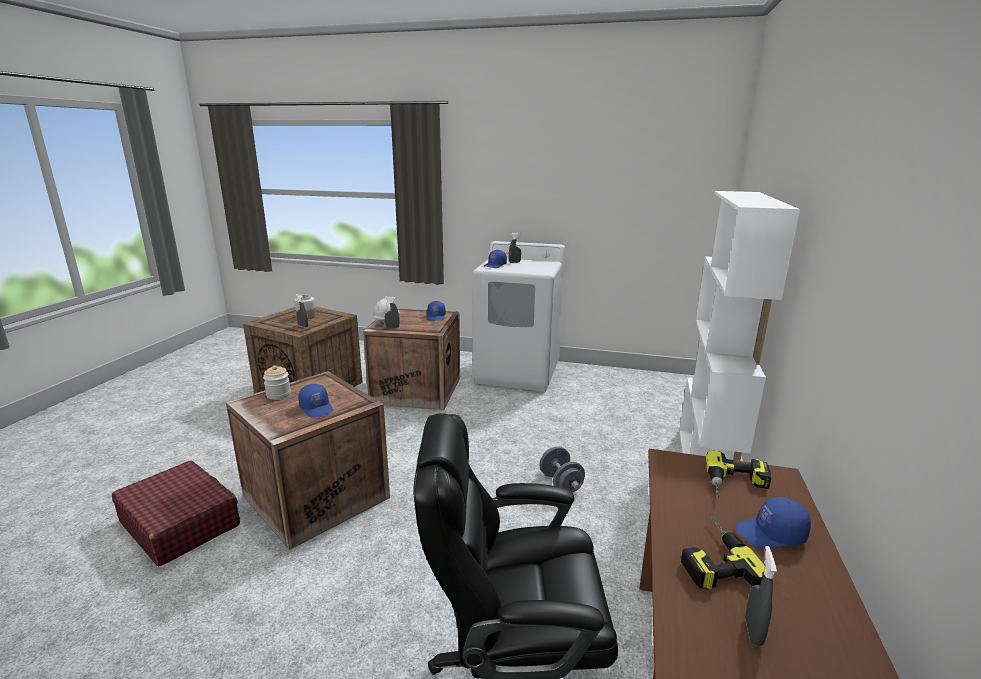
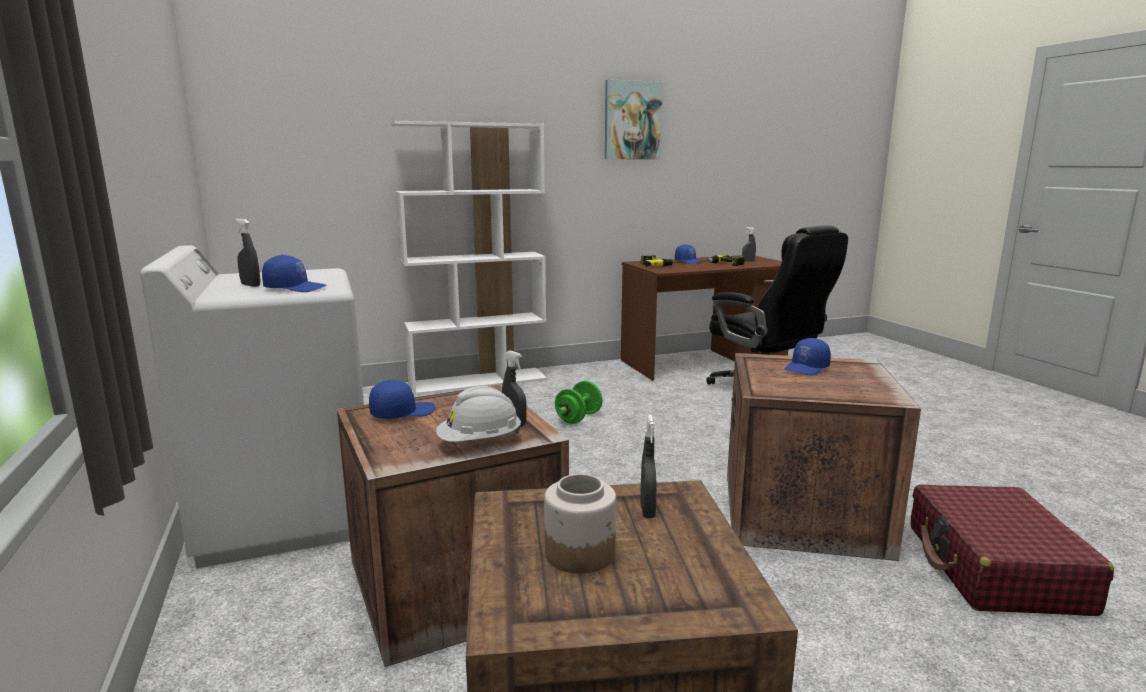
camera: 125 degrees left, 5 degrees down
jar [263,365,291,400] -> none
blue cap [298,384,333,417] -> blue cap turned 150 degrees counterclockwise [784,338,831,375]
grey dumbbell [539,446,585,493] -> green dumbbell [555,381,603,424]
none -> picture [605,79,663,159]

